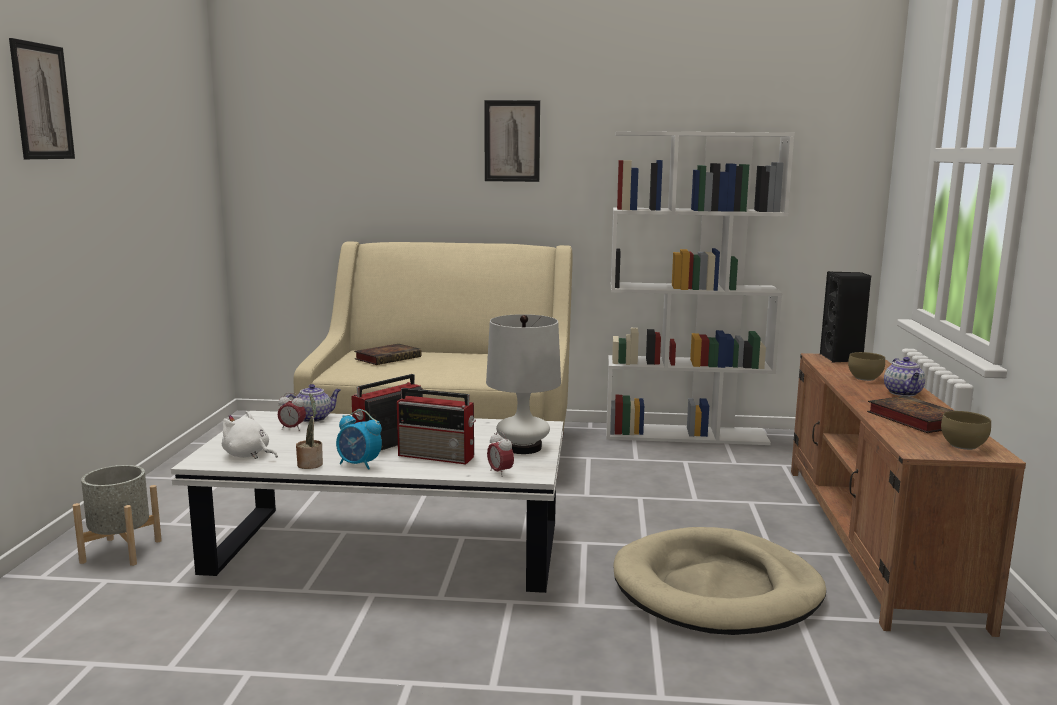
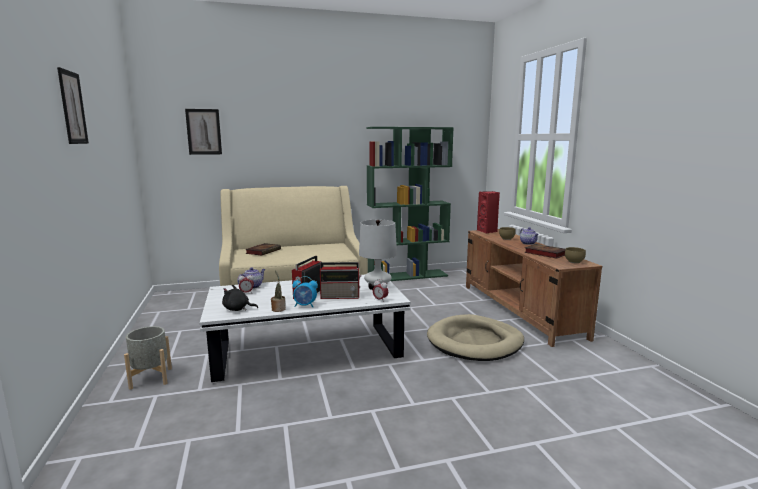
camera: 20 degrees left, 0 degrees up
white plush toy [222,411,278,459] -> black plush toy [222,285,258,311]
picture [484,100,540,182] -> picture moved to [185,109,222,155]
white bookcase [606,131,795,445] -> green bookcase [366,127,454,281]
black speaker [820,271,871,363] -> red speaker [477,191,500,233]

